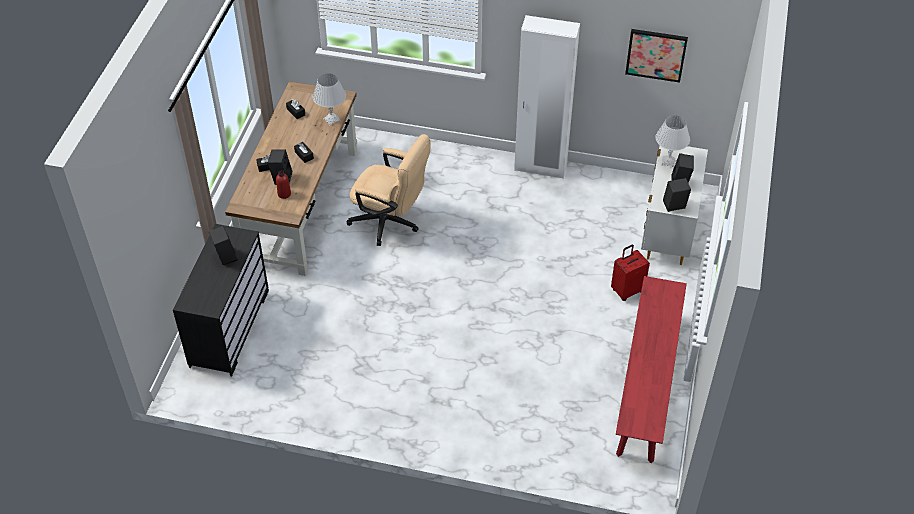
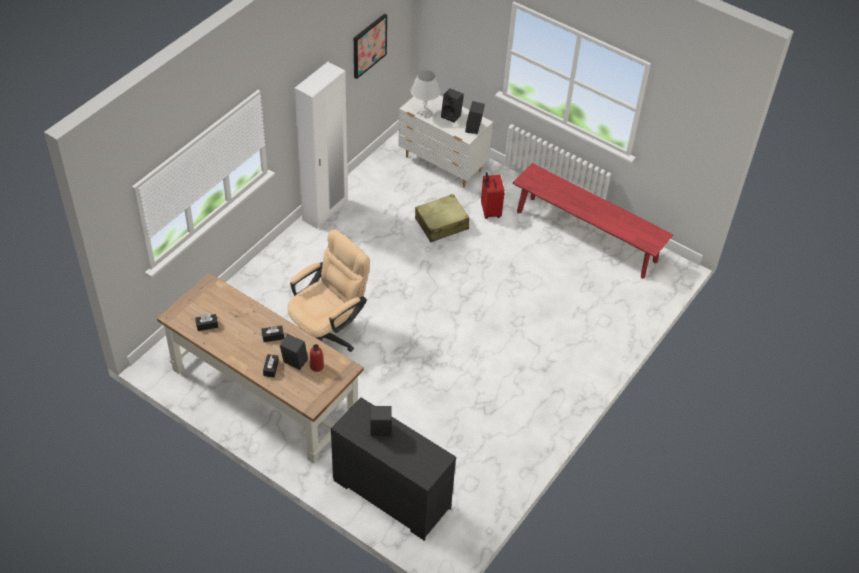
camera: 70 degrees left, 0 degrees up
white table lamp [313,73,346,126] -> none
none -> beige suitcase [415,194,469,242]

